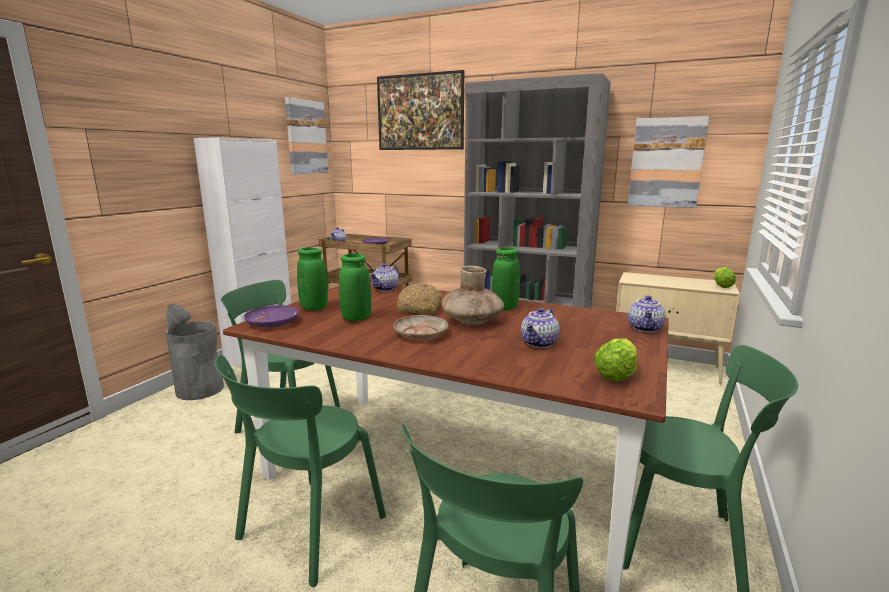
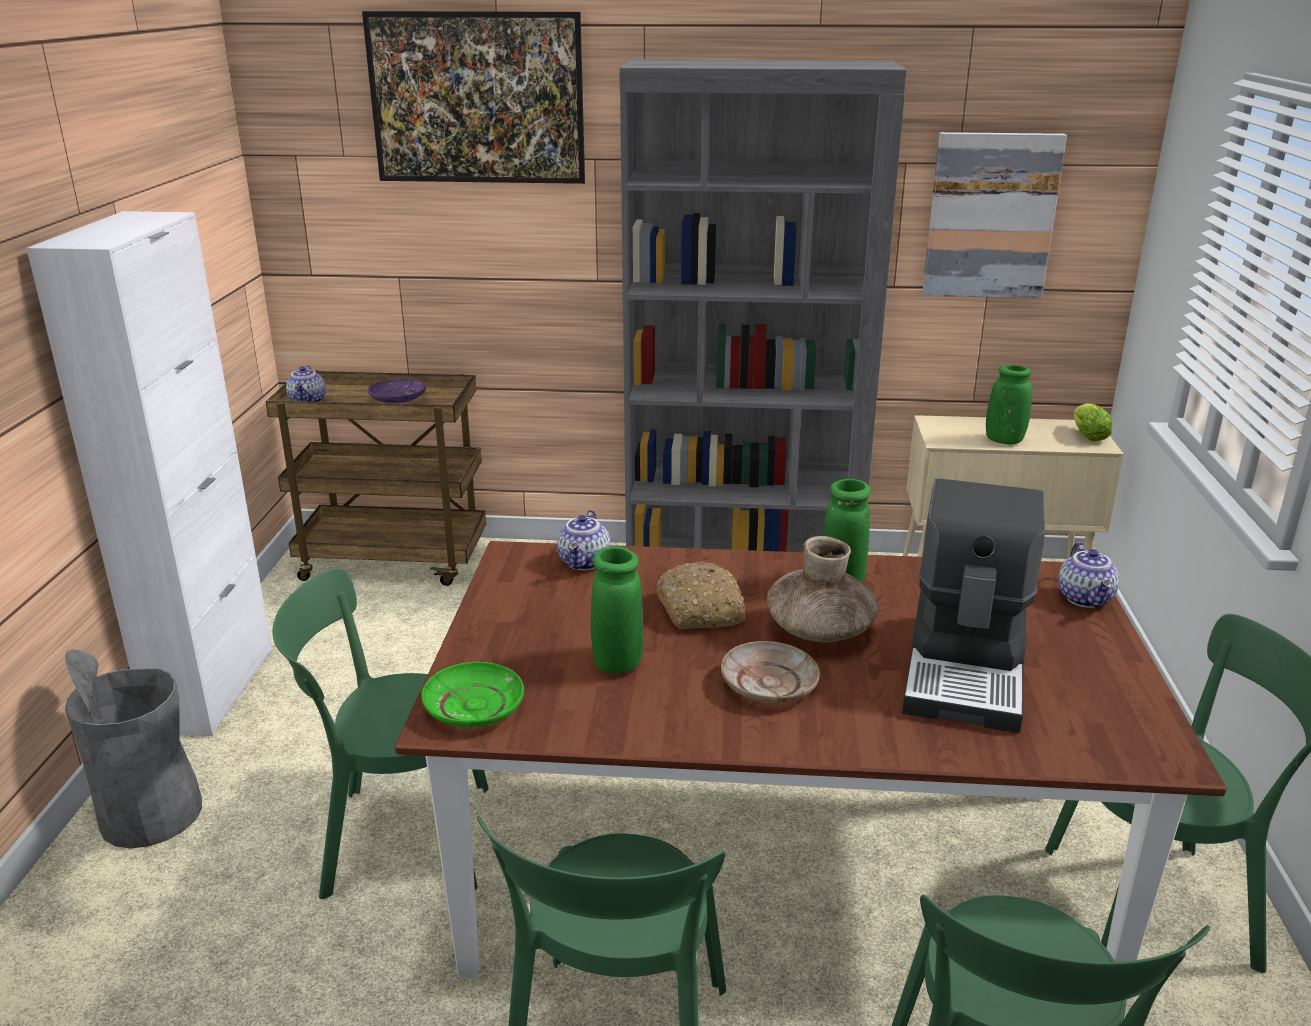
camera: 20 degrees left, 10 degrees up
purple plate [244,305,299,327] -> green plate [422,662,524,727]
picture [285,97,328,174] -> none
green vase [297,248,328,311] -> green vase moved to [986,365,1032,444]
teapot [521,308,560,348] -> coffee machine [902,478,1045,733]
lettuce [593,339,637,381] -> none

